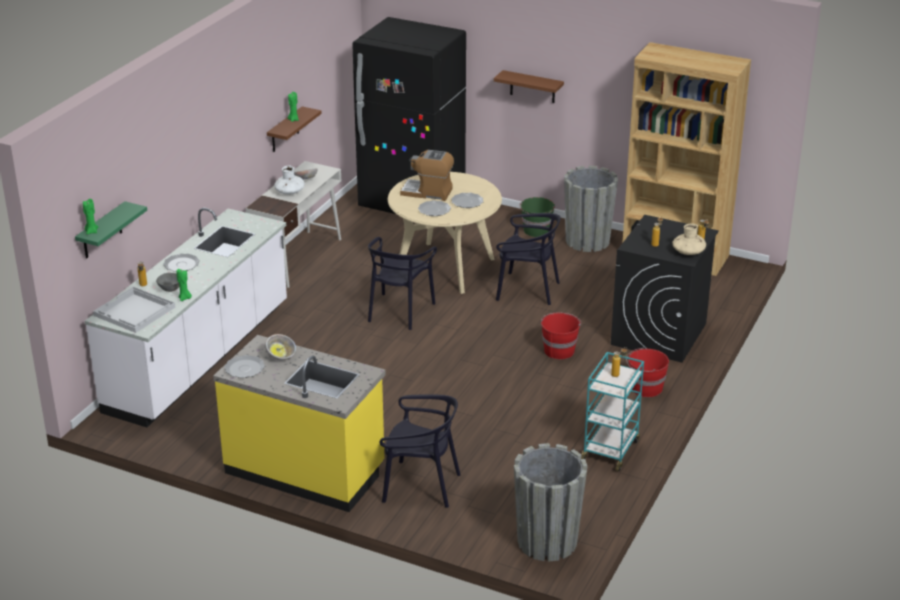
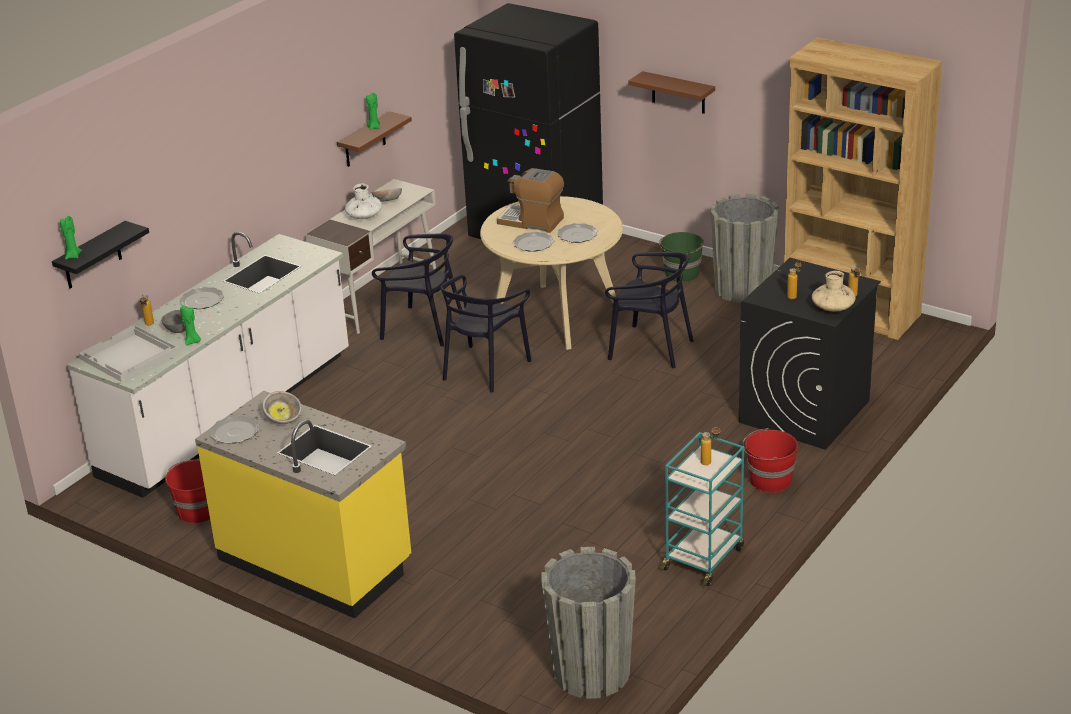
camera: 10 degrees right, 0 degrees up
green shelf [75,201,147,258] -> black shelf [52,221,149,289]
black chair [379,394,460,508] -> black chair moved to [372,234,462,346]
red bucket [541,313,581,359] -> red bucket moved to [165,460,210,523]

